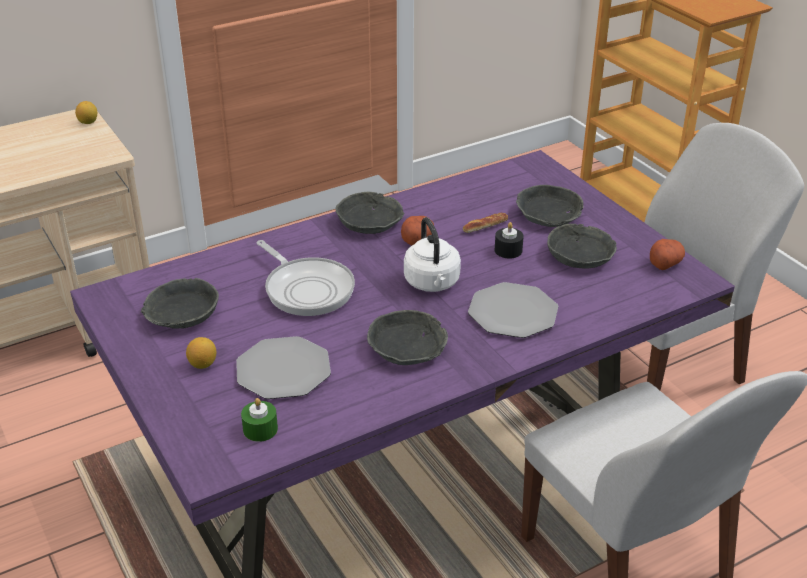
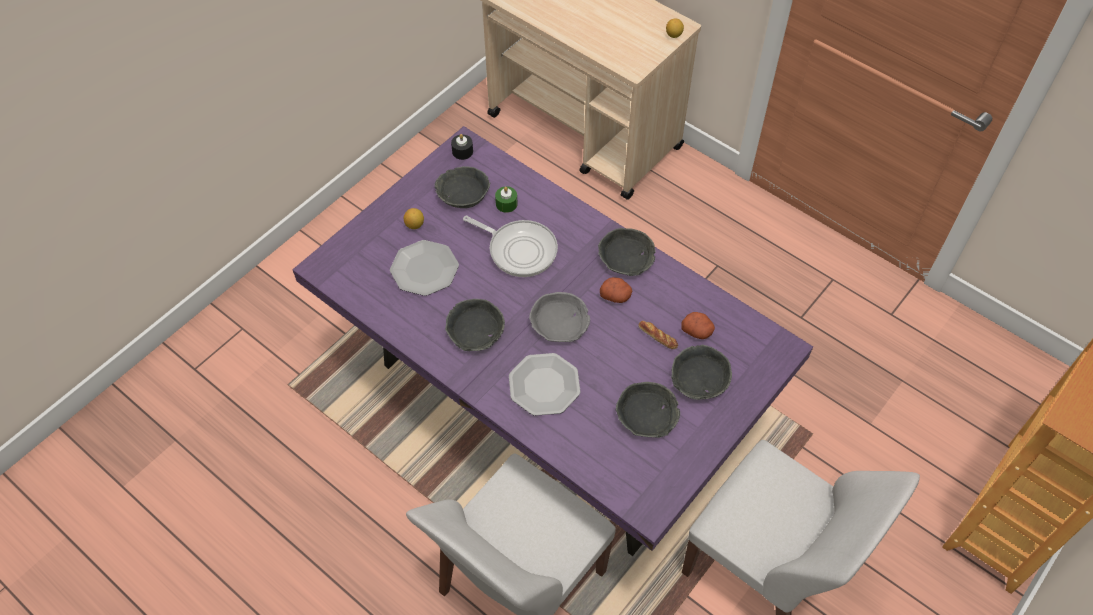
camera: 70 degrees right, 20 degrees up
green candle [241,398,278,442] -> green candle moved to [495,187,518,213]
frying pan [256,240,355,316] -> frying pan turned 90 degrees counterclockwise [463,216,558,277]
white kettle [404,217,461,292] -> grey bowl [529,292,590,342]
black candle [495,222,524,258] -> black candle moved to [451,134,473,160]
potato [650,239,685,270] -> potato moved to [682,312,715,339]

